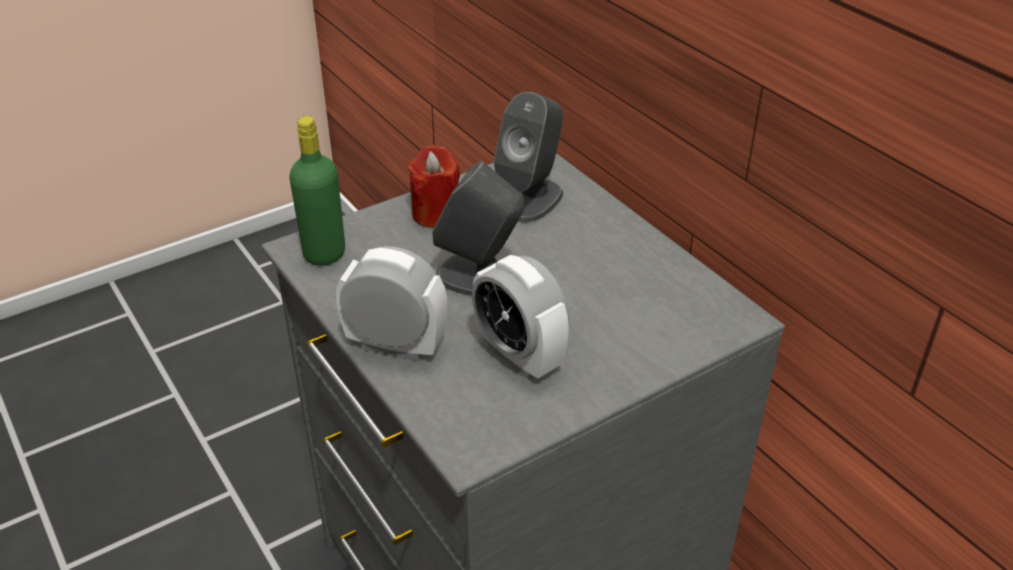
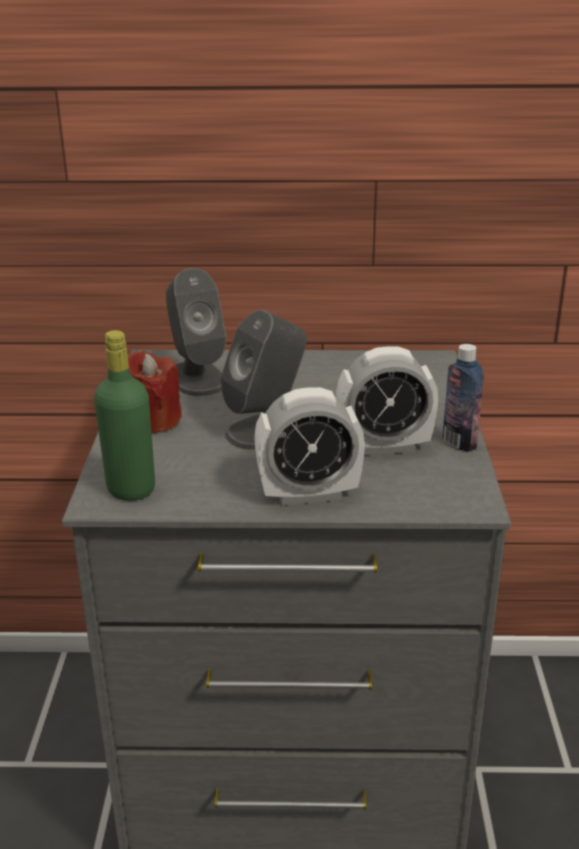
camera: 55 degrees left, 10 degrees down
alarm clock [336,246,447,361] -> alarm clock turned 150 degrees counterclockwise [254,387,365,506]
none -> bottle [442,344,483,452]

